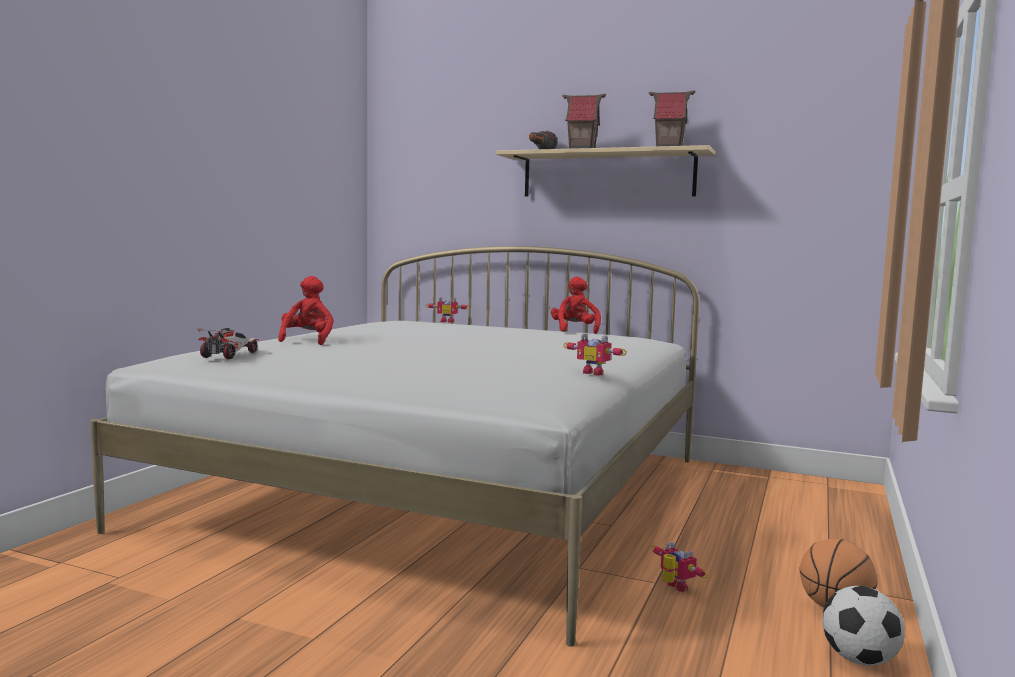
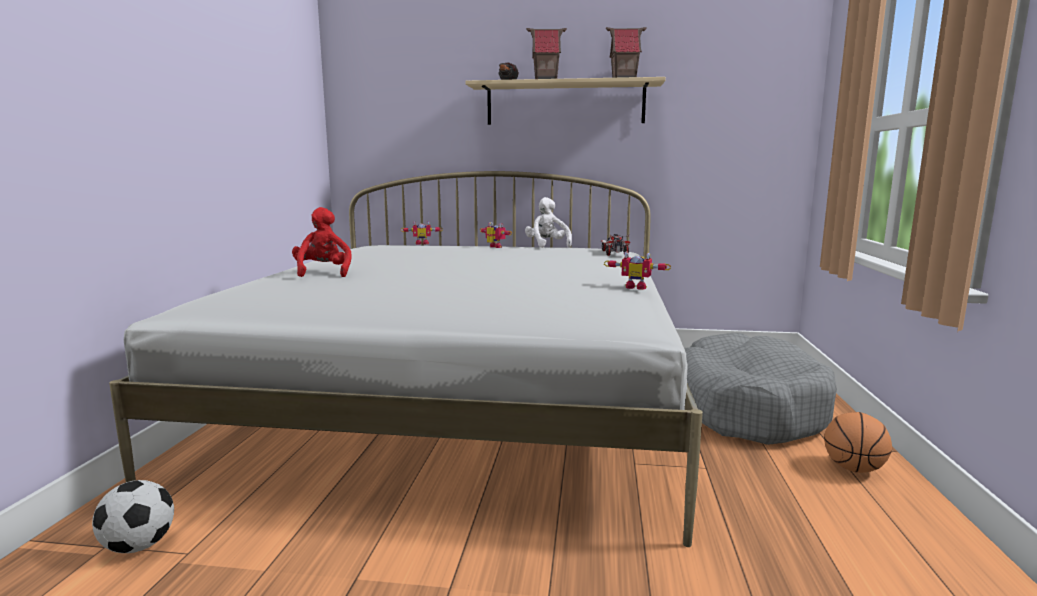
camera: 15 degrees left, 5 degrees up
toy car [197,328,259,359] -> toy car moved to [601,234,630,256]
red plush toy [551,277,601,334] -> white plush toy [525,197,572,248]
toy robot [651,542,708,592] -> toy robot moved to [480,222,512,248]
football [822,586,905,666] -> football moved to [92,480,174,553]
none -> grey dog bed [684,333,837,445]

